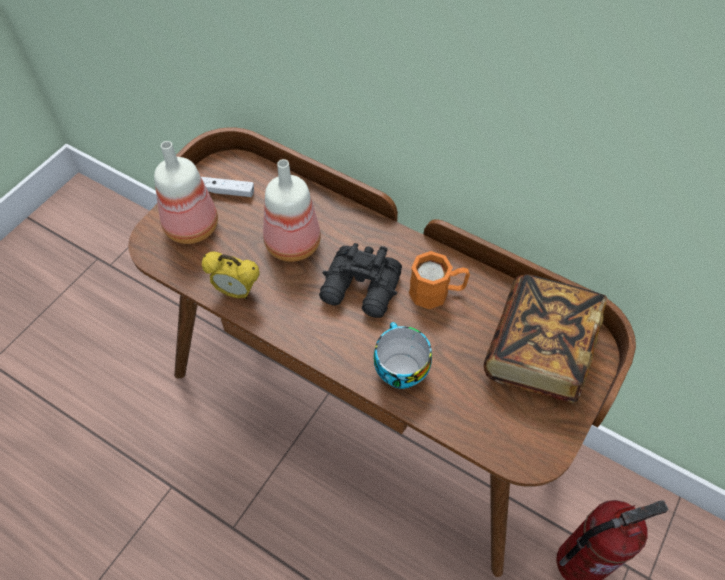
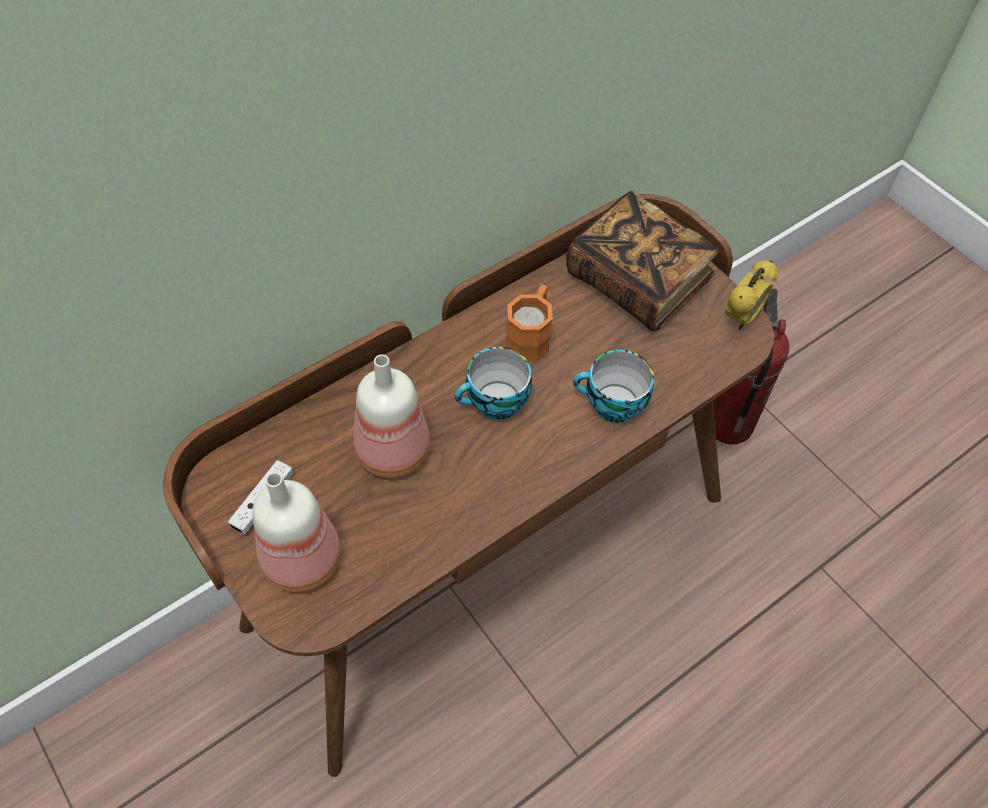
camera: 70 degrees left, 0 degrees up
alarm clock [202,252,260,299] -> alarm clock moved to [725,260,778,330]
black binoculars [319,243,402,318] -> cup [455,347,532,420]

